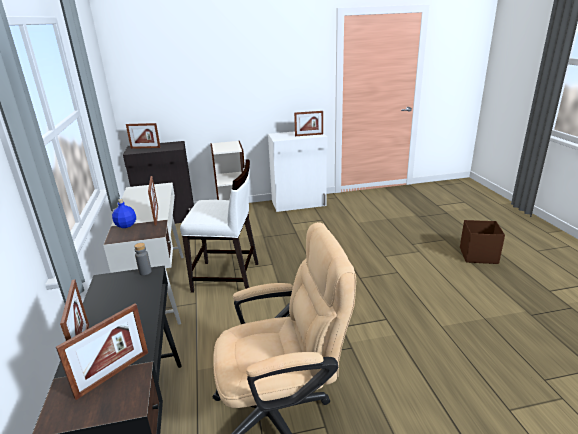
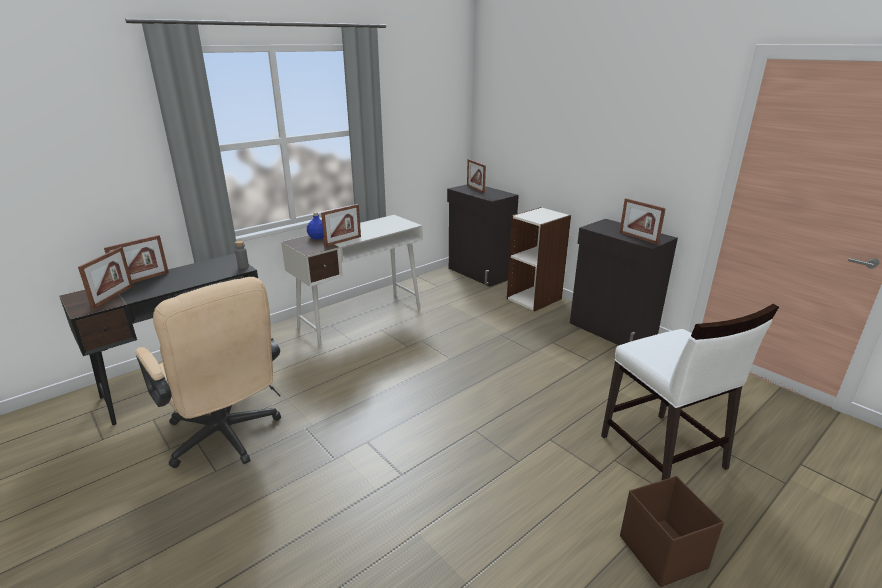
camera: 60 degrees right, 0 degrees up
picture frame [56,303,148,400] -> picture frame turned 90 degrees counterclockwise [78,247,133,309]
white chair [180,159,259,293] -> white chair moved to [601,304,779,481]
white cabinet [268,131,327,212] -> black cabinet [570,219,678,345]

